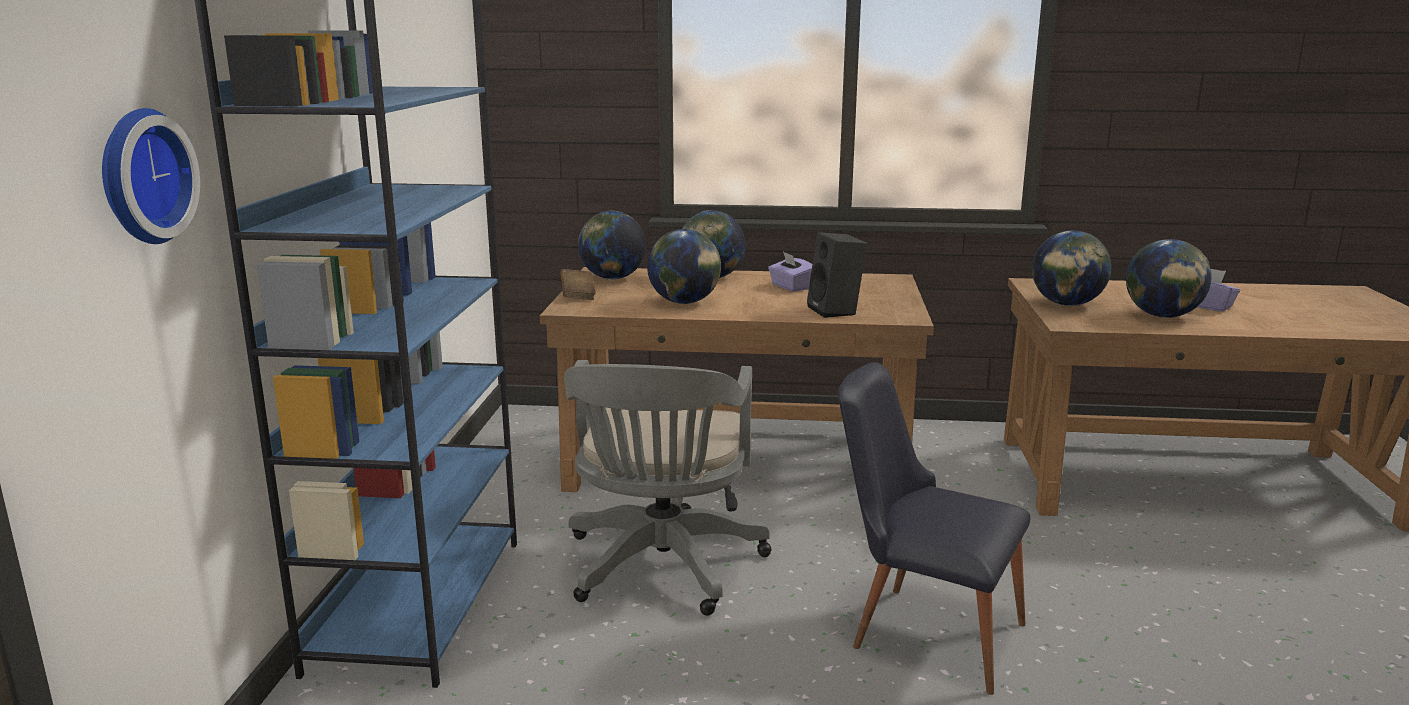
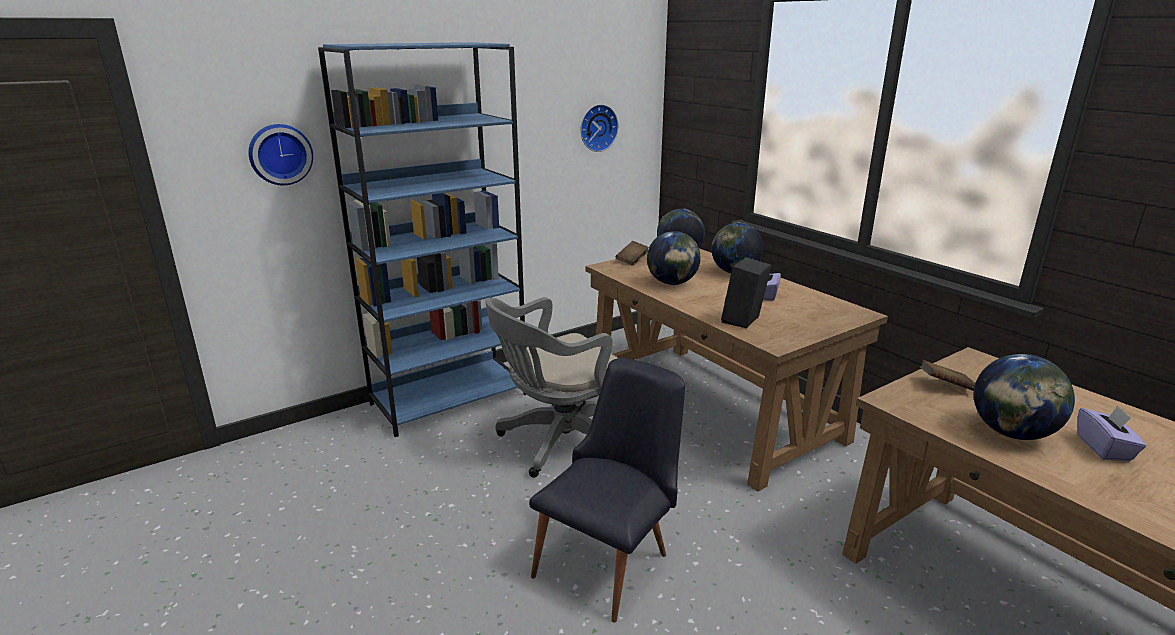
camera: 50 degrees right, 5 degrees up
black chair [838,362,1030,695] -> black chair turned 45 degrees clockwise [529,358,685,623]
globe [1032,230,1111,306] -> brown book [920,360,975,391]
none -> wall clock [580,104,618,152]

